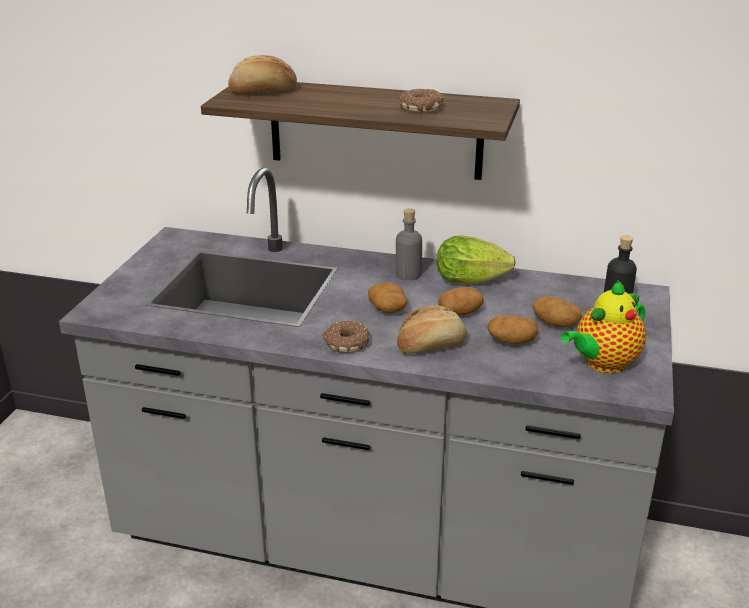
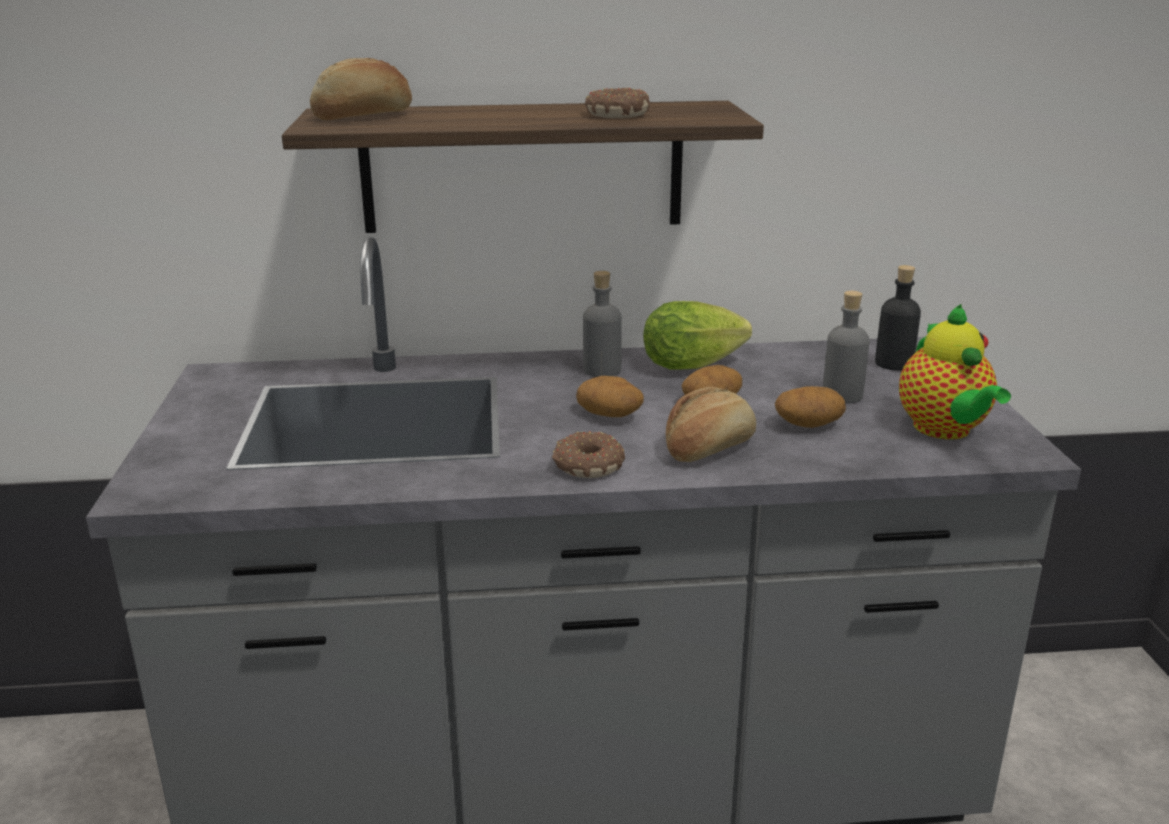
camera: 20 degrees left, 5 degrees down
potato [532,296,582,328] -> grey bottle [823,291,870,403]
teapot [561,280,646,373] -> teapot turned 45 degrees counterclockwise [899,304,1011,439]

